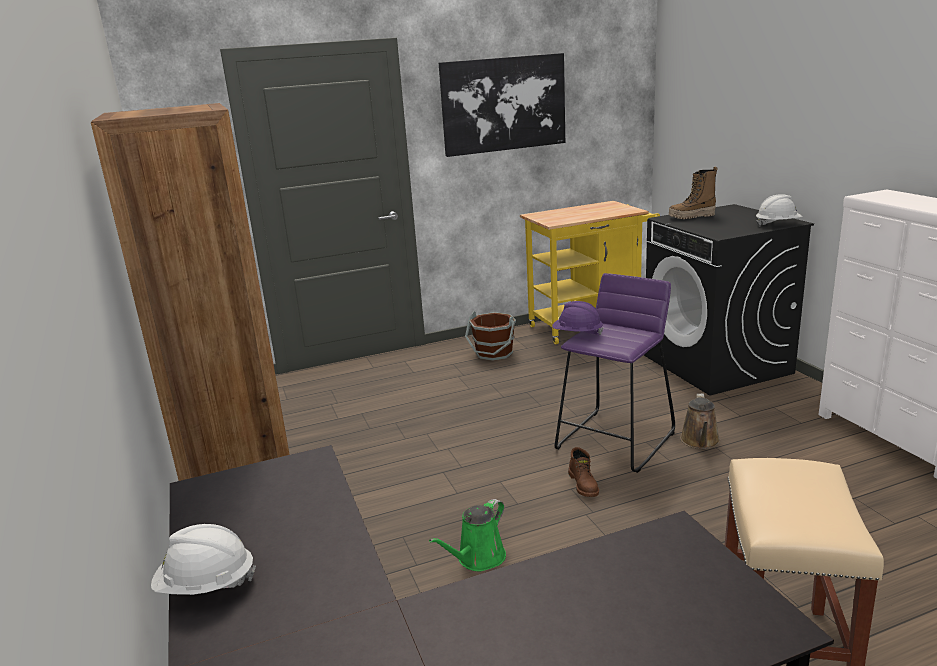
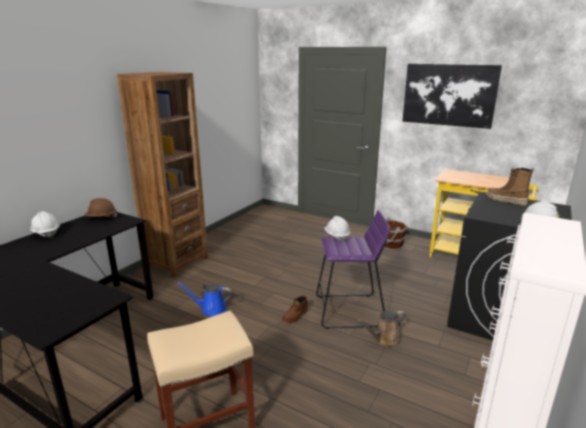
camera: 50 degrees right, 0 degrees up
green watering can [429,499,506,571] -> blue watering can [177,283,231,317]
purple hard hat [552,301,604,335] -> white hard hat [325,216,350,242]
none -> brown hard hat [84,198,118,218]

